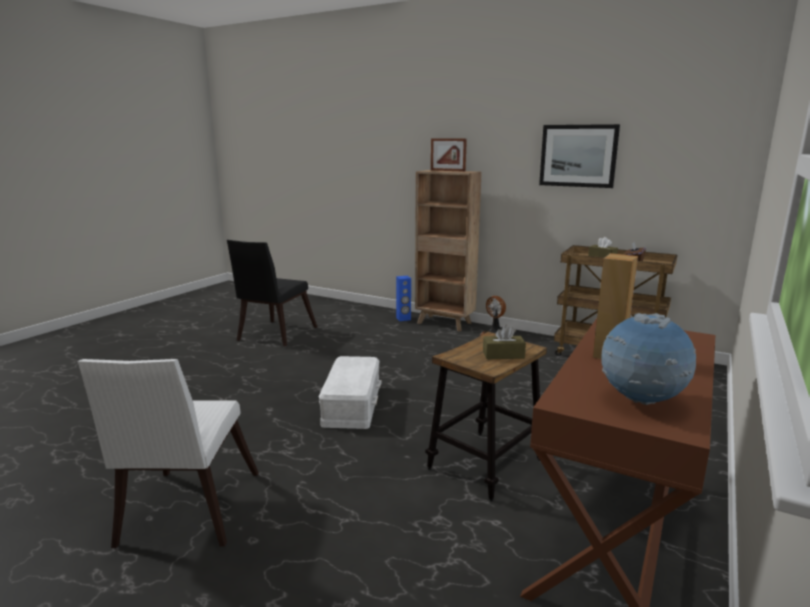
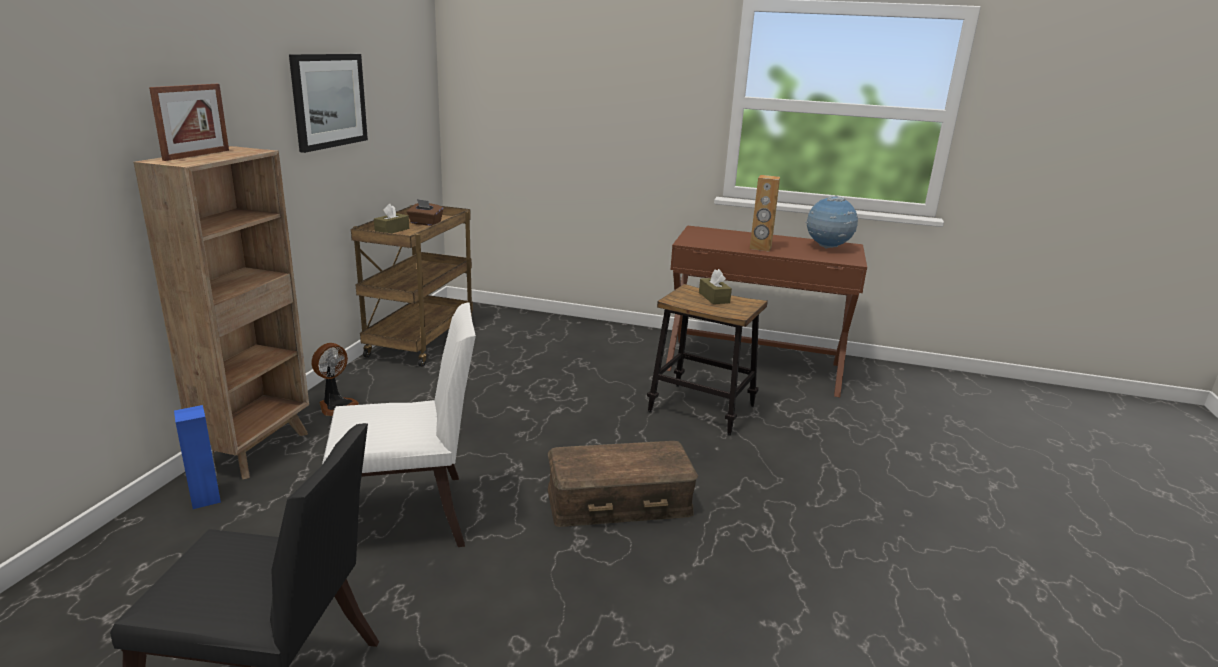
camera: 105 degrees left, 5 degrees up
white chair [78,359,259,548] -> white chair moved to [322,303,476,547]
white storage box [319,356,382,429] -> brown storage box [547,441,698,527]

